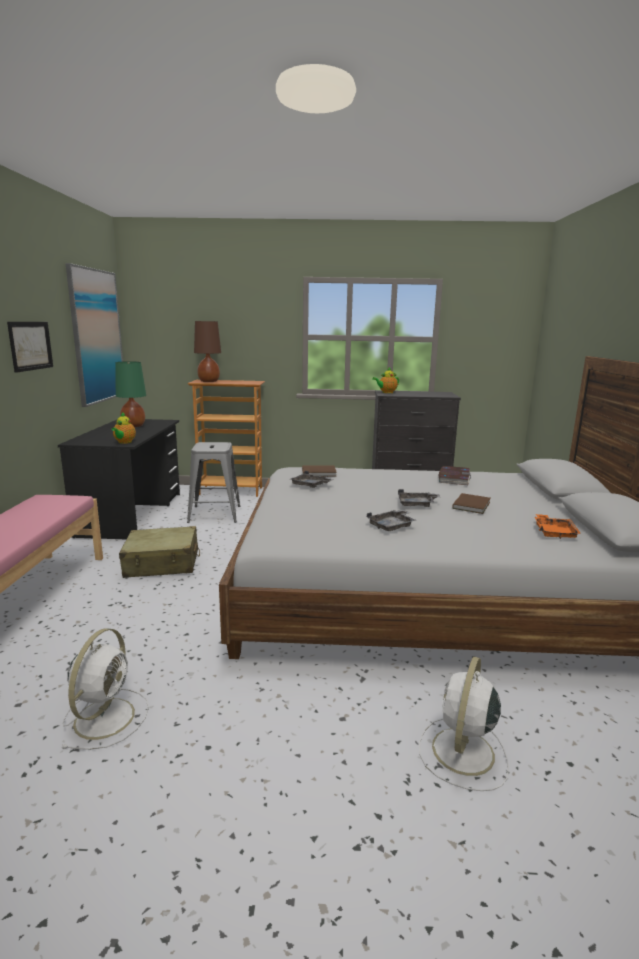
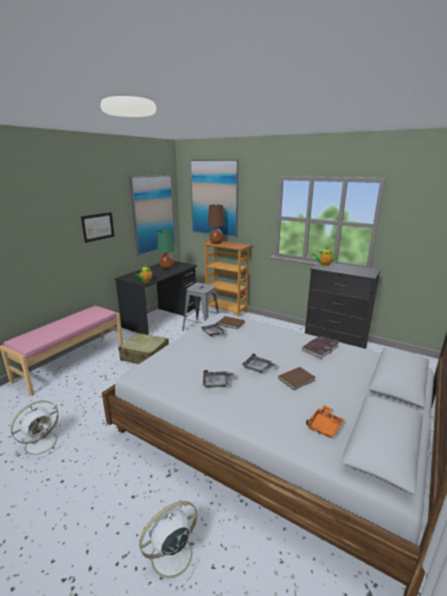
camera: 30 degrees right, 5 degrees up
none -> picture [190,159,239,238]

